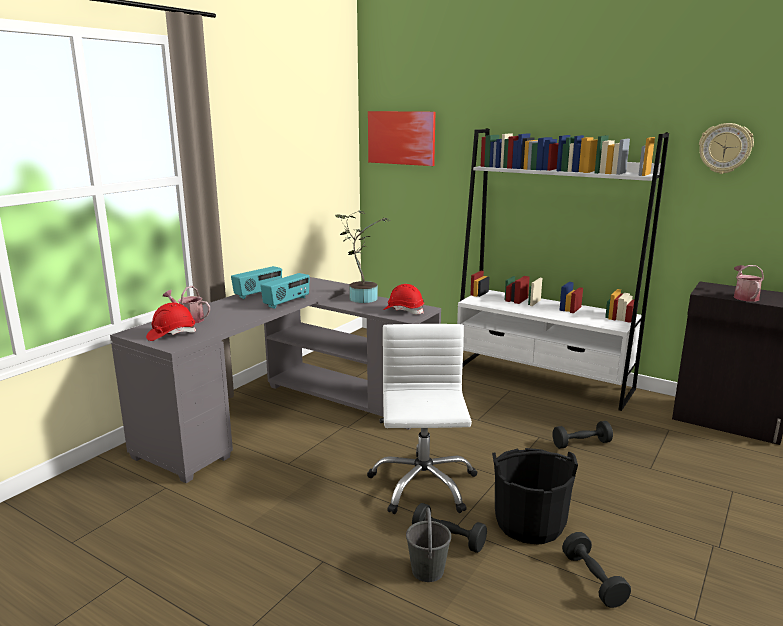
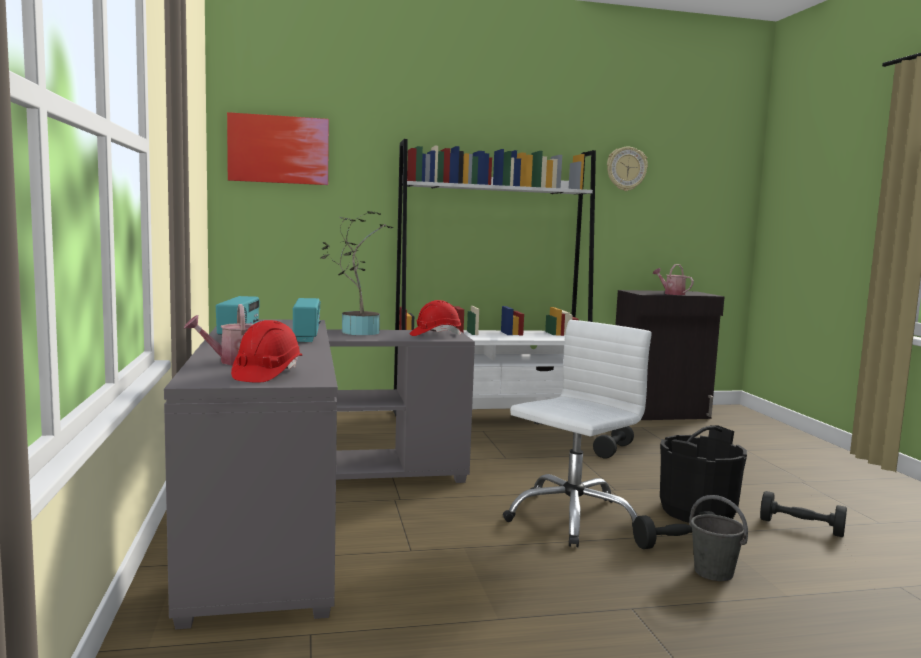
camera: 45 degrees left, 10 degrees down
white office chair [367,324,478,514] -> white office chair turned 90 degrees clockwise [503,320,652,547]

